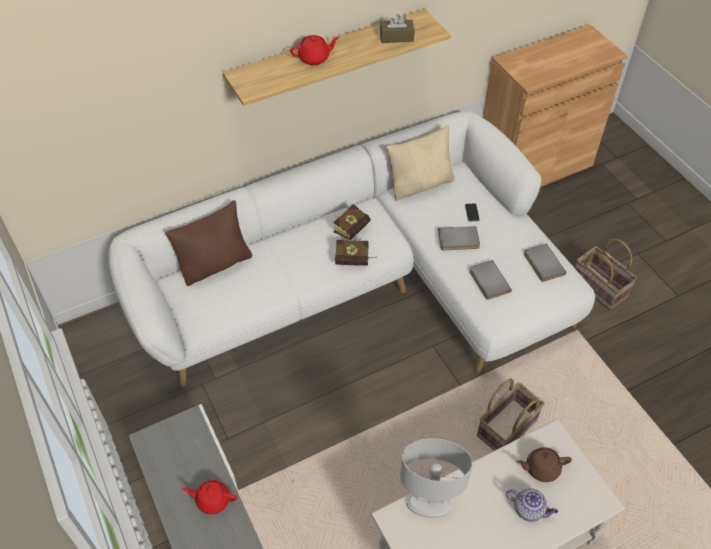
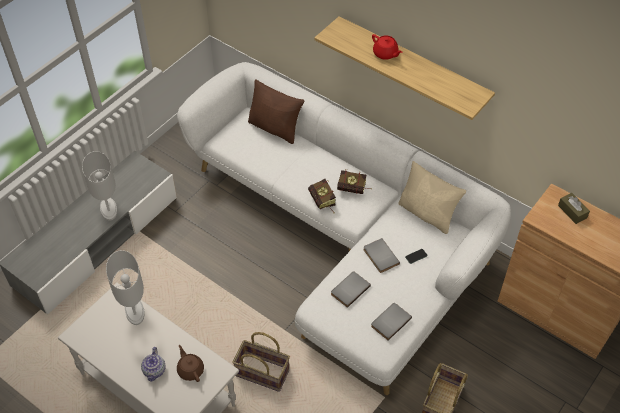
camera: 65 degrees right, 0 degrees up
red teapot [182,480,237,514] -> white table lamp [82,151,117,221]
brown tissue box [380,14,415,43] -> brown tissue box moved to [558,193,590,224]

